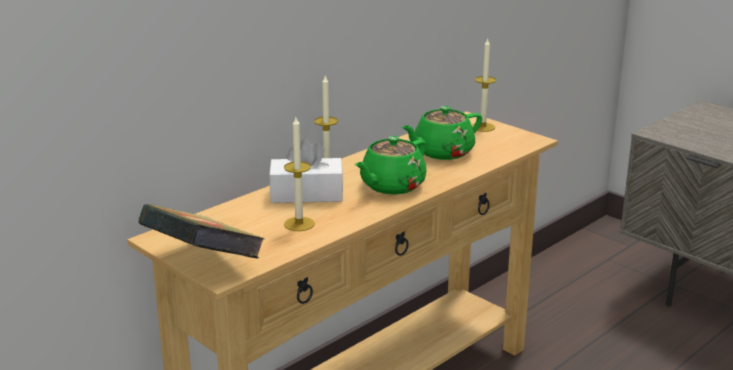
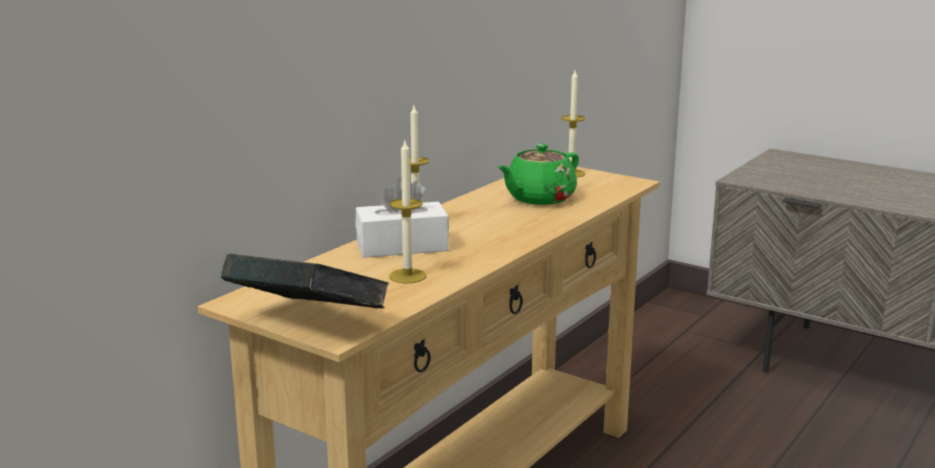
camera: 10 degrees left, 5 degrees down
green teapot [355,136,427,195] -> none

